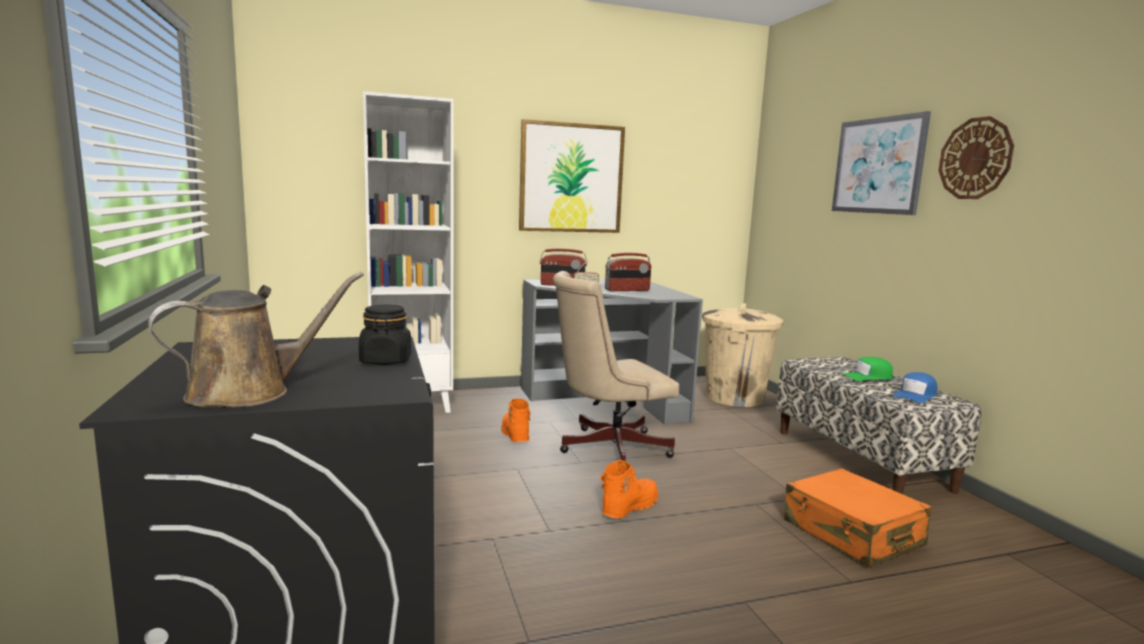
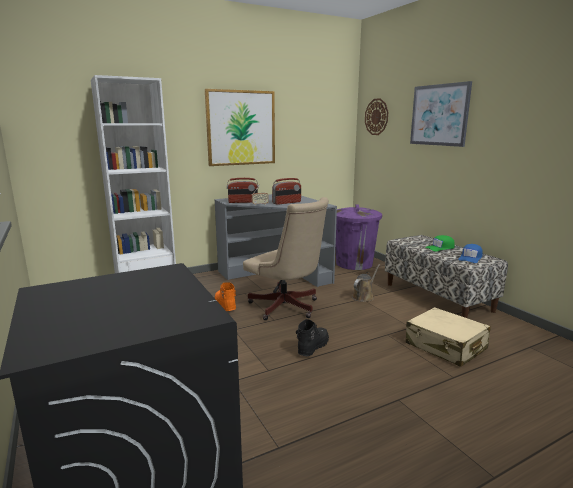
camera: 10 degrees left, 5 degrees up
brown watering can [148,272,364,407] -> brown watering can moved to [352,264,380,302]
black jar [359,305,411,365] -> none
beige office chair [553,271,679,462] -> beige office chair turned 105 degrees counterclockwise [243,197,329,320]
orange boot [600,460,659,518] -> black boot [296,319,329,356]
beige trash can [702,303,783,407] -> purple trash can [336,204,382,270]
orange suitcase [784,468,932,567] -> beige suitcase [406,307,491,367]
wall clock [938,116,1014,199] -> wall clock moved to [365,98,388,135]

